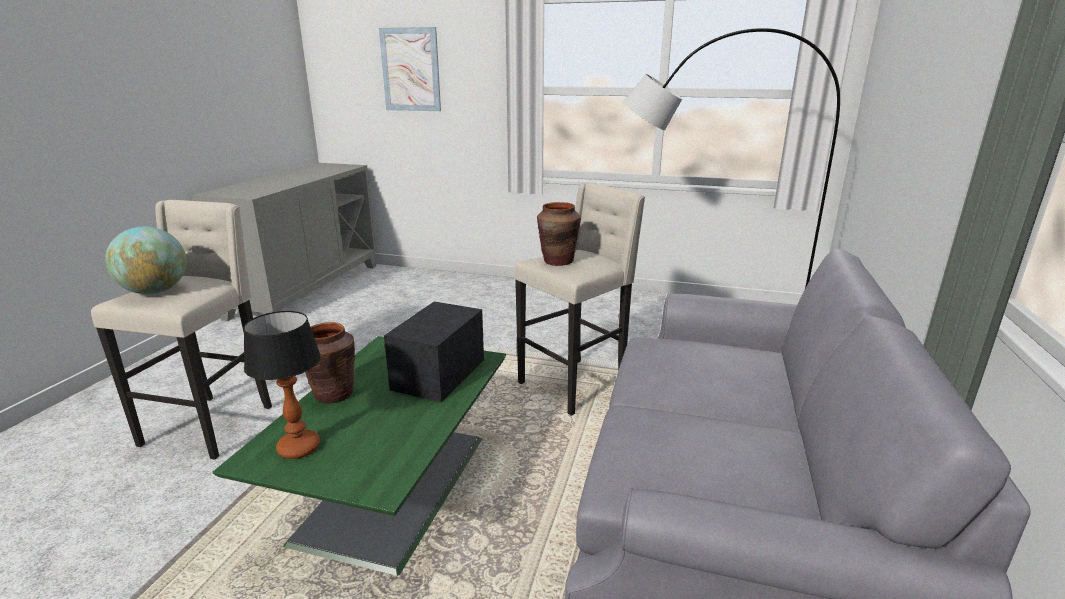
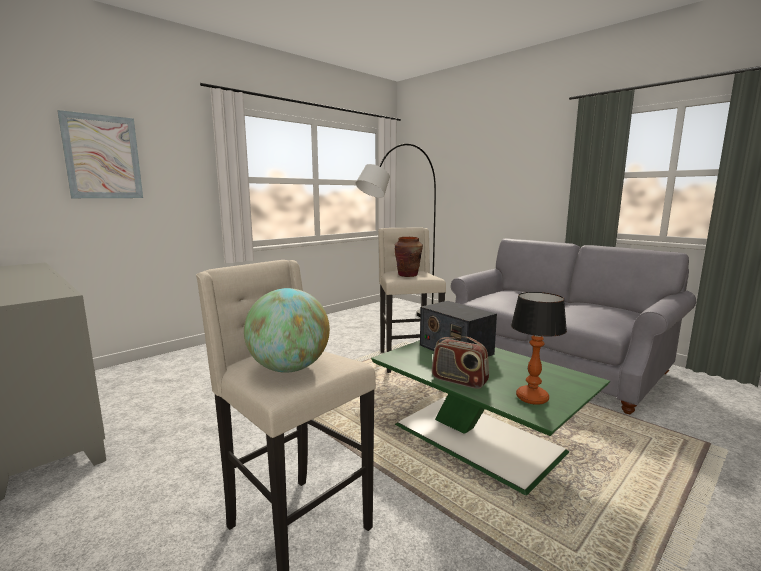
camera: 60 degrees left, 10 degrees down
brown vase [305,322,355,404] -> radio [432,337,489,389]

